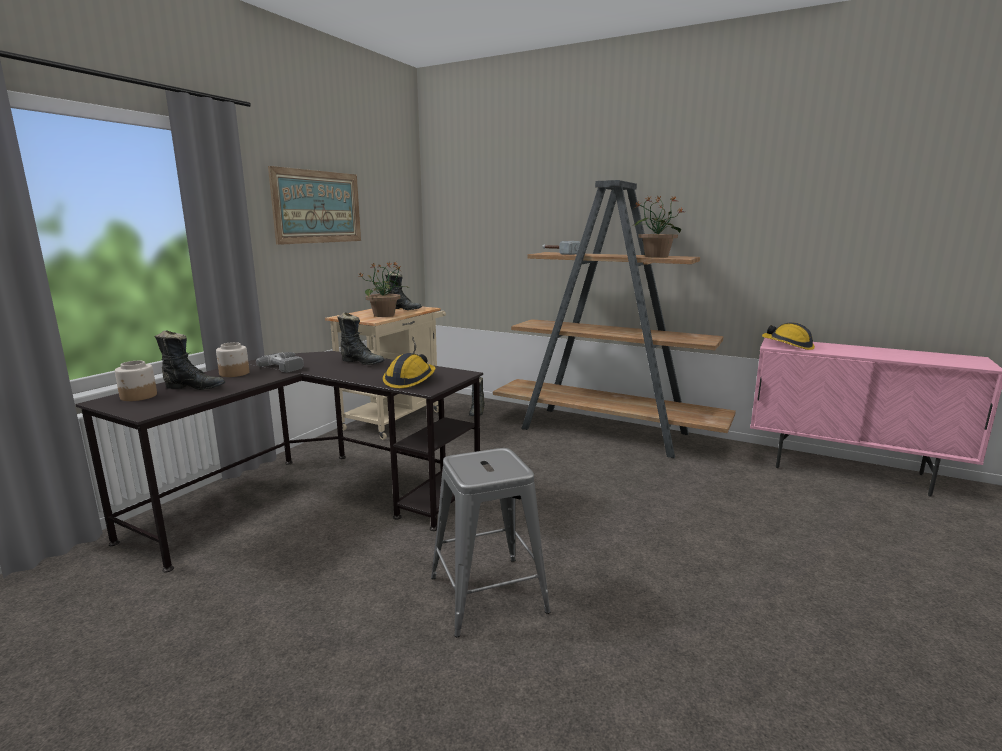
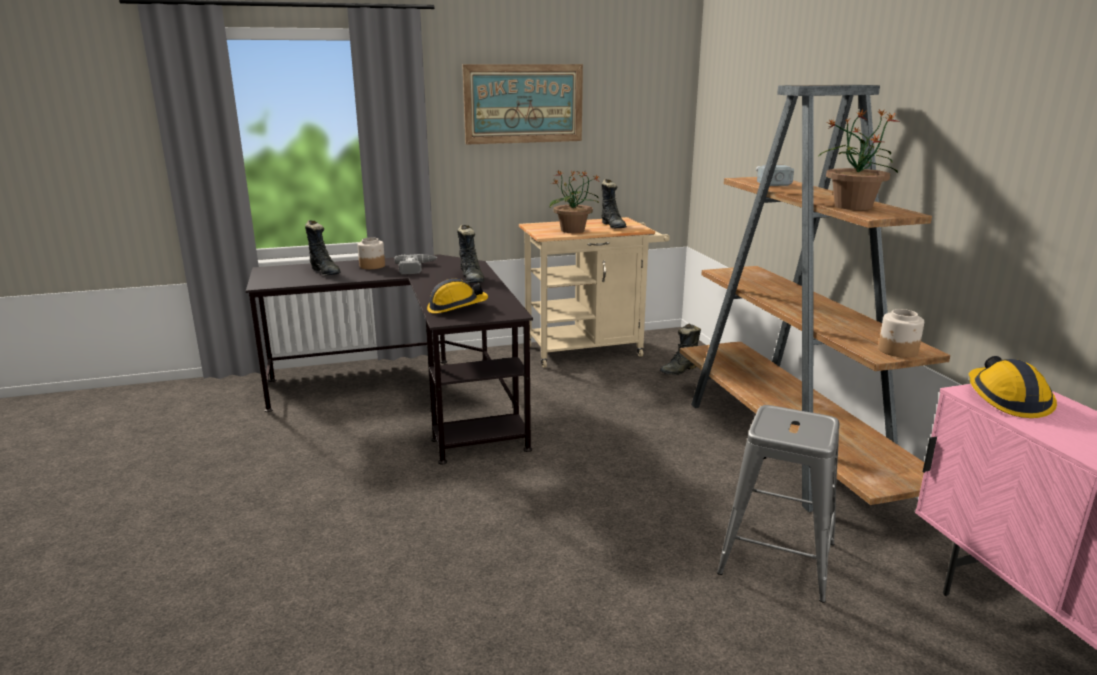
camera: 45 degrees right, 5 degrees up
jar [115,361,157,401] -> jar moved to [878,309,924,358]
grey stool [431,448,550,637] -> grey stool moved to [717,405,840,603]

